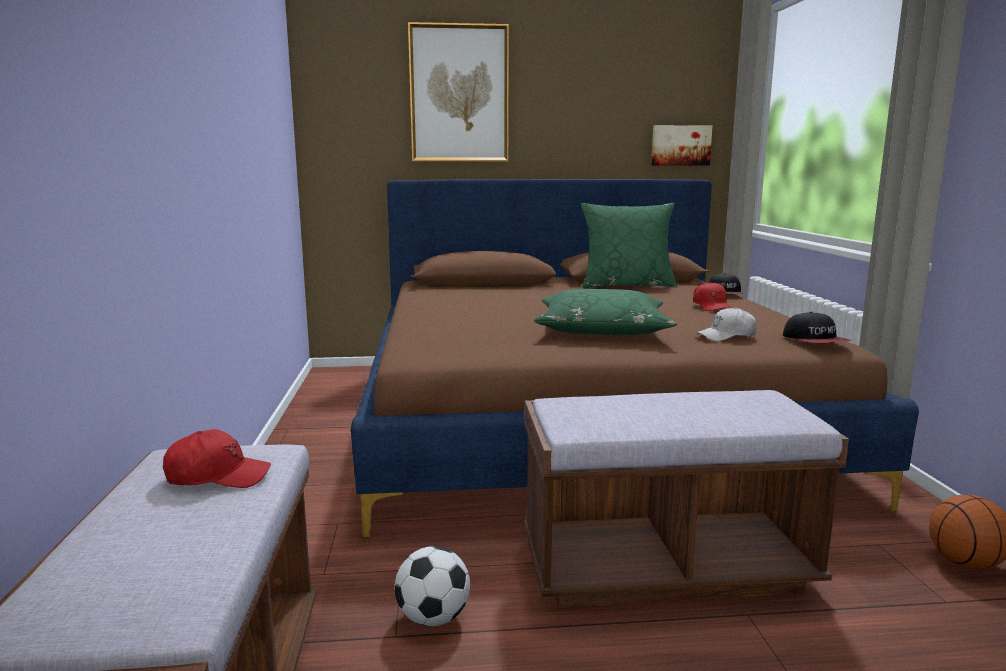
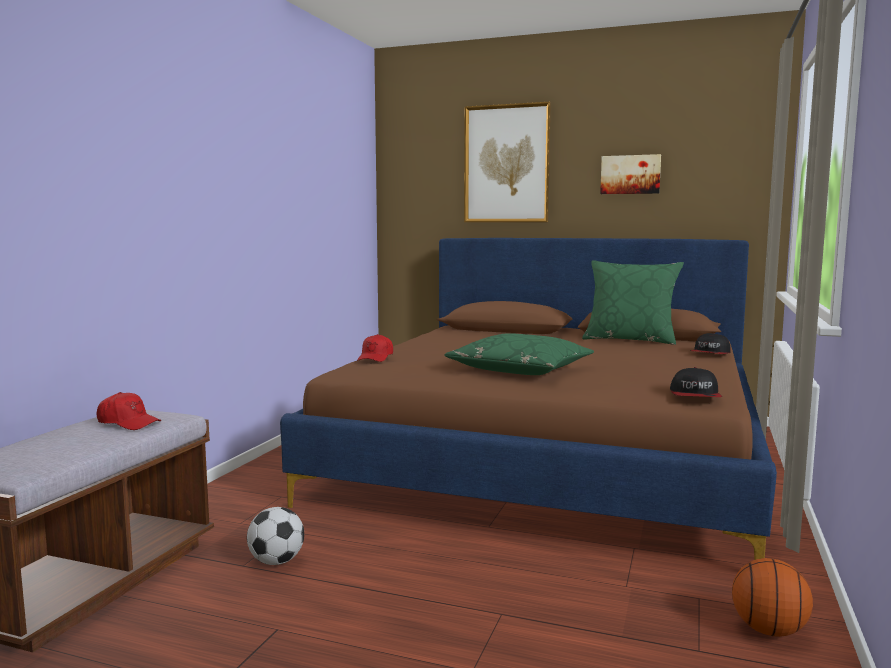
camera: 25 degrees right, 5 degrees down
brown bench [524,390,849,608] -> none
picture [651,125,712,166] -> picture moved to [600,154,661,194]
red cap [693,282,731,311] -> red cap moved to [357,334,393,362]
white cap [696,307,757,341] -> none

